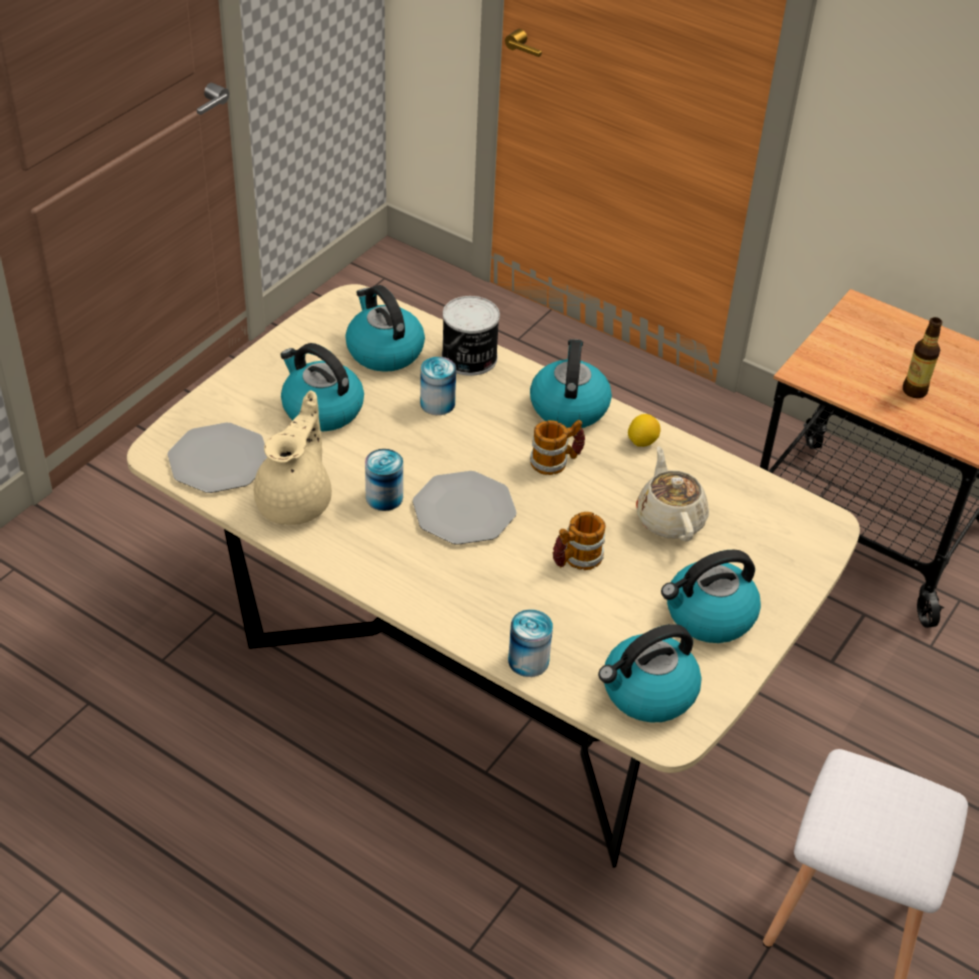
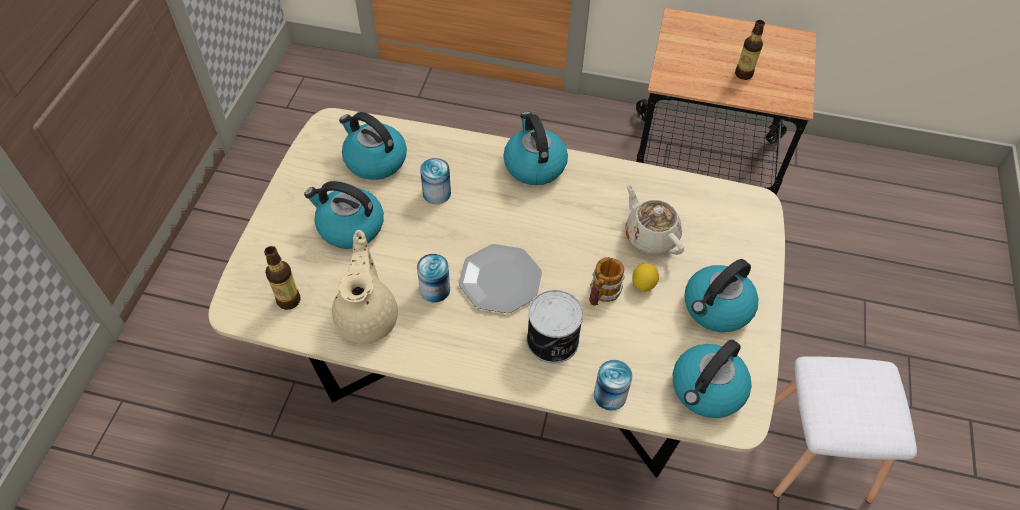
camera: 20 degrees left, 10 degrees up
plate [167,422,268,493] -> bottle [264,246,300,310]
can [442,296,500,376] -> can moved to [527,290,583,363]
mug [530,420,585,475] -> none
lemon [628,414,660,447] -> lemon moved to [632,263,659,292]

